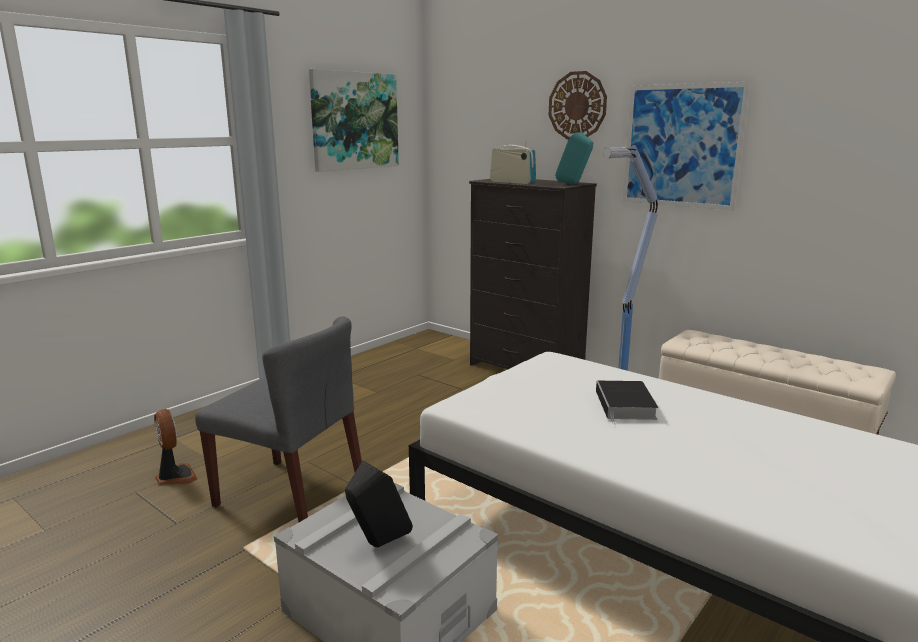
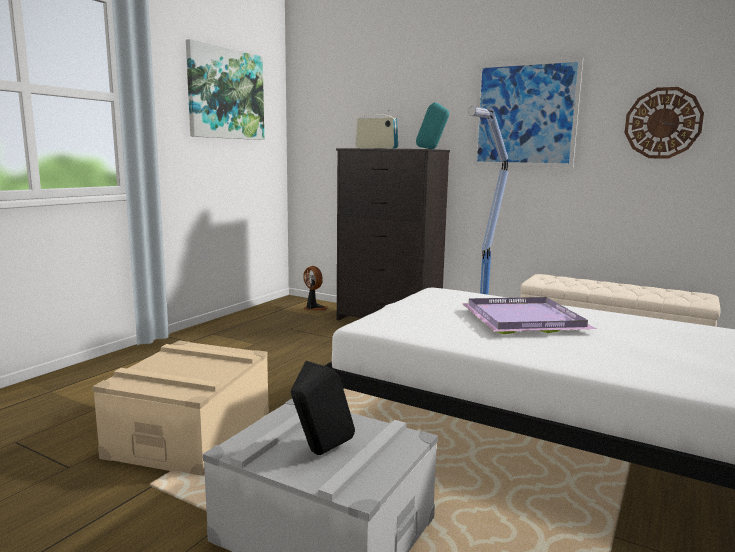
camera: 10 degrees left, 5 degrees down
fan [154,409,198,485] -> fan moved to [303,266,329,311]
grey chair [195,316,362,522] -> beige storage box [92,340,269,476]
wall clock [549,71,607,140] -> wall clock moved to [625,87,704,159]
book [596,381,658,425] -> purple tray [461,297,596,334]

